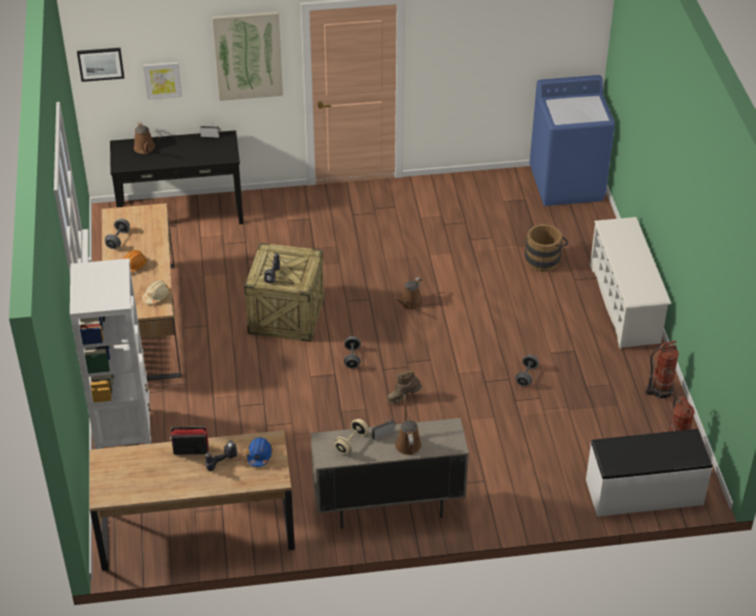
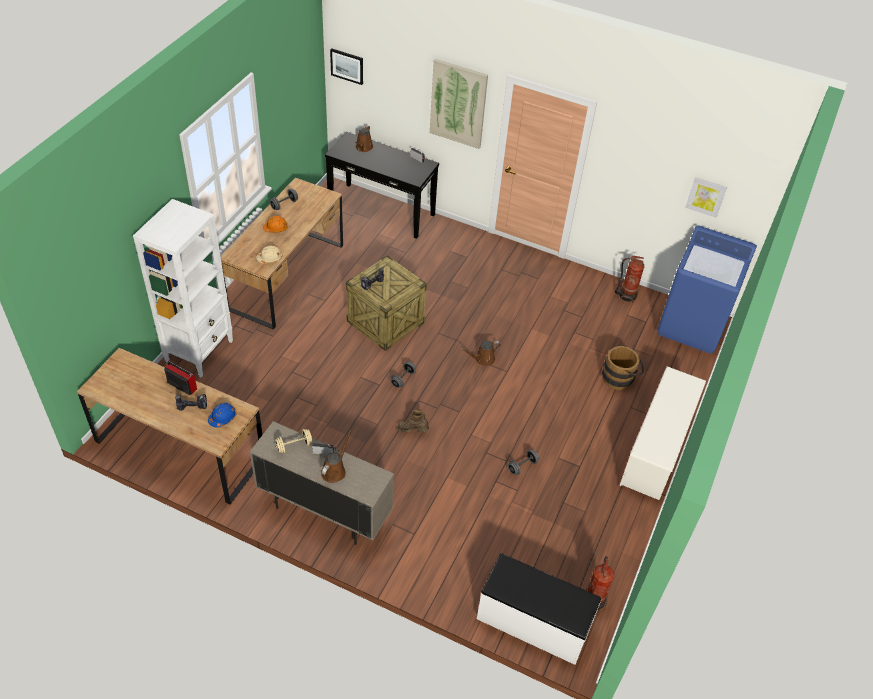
camera: 30 degrees right, 5 degrees up
picture [143,62,182,100] -> picture moved to [685,177,727,218]
fire extinguisher [645,341,679,399] -> fire extinguisher moved to [615,256,644,303]

